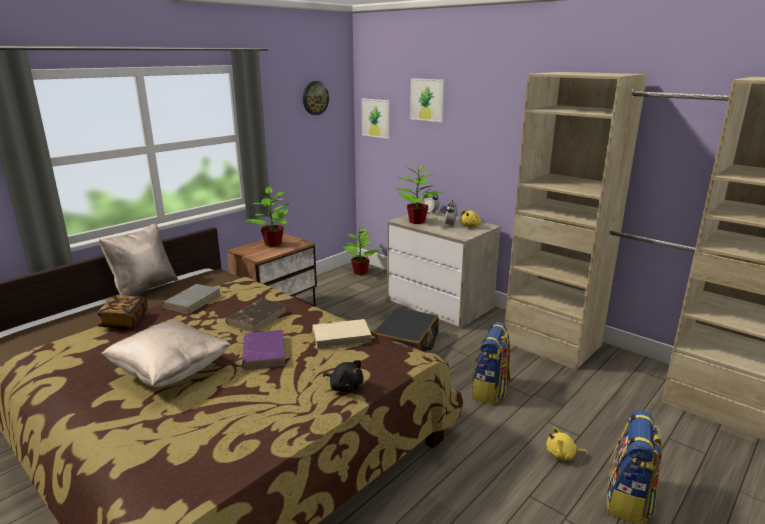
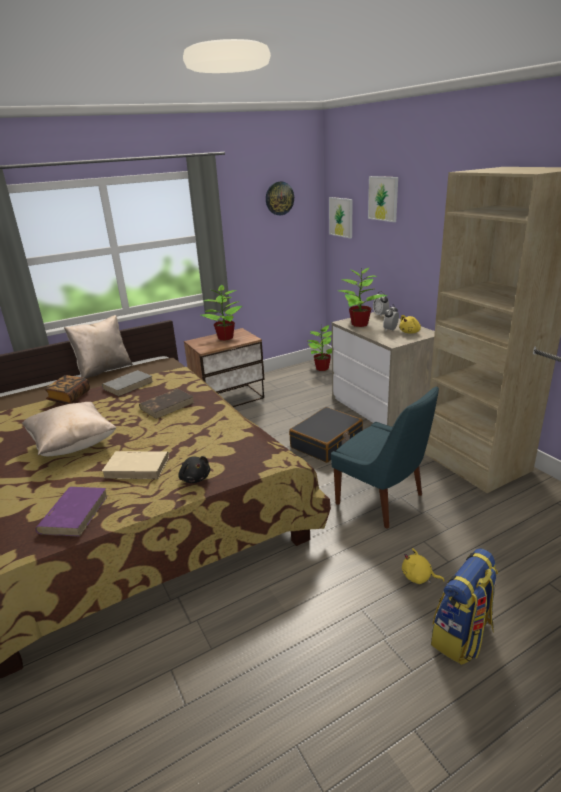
camera: 20 degrees right, 5 degrees up
purple book [242,330,285,370] -> purple book moved to [35,487,108,537]
beige book [312,319,372,349] -> beige book moved to [102,451,169,479]
backpack [471,322,510,404] -> blue chair [331,386,439,529]

